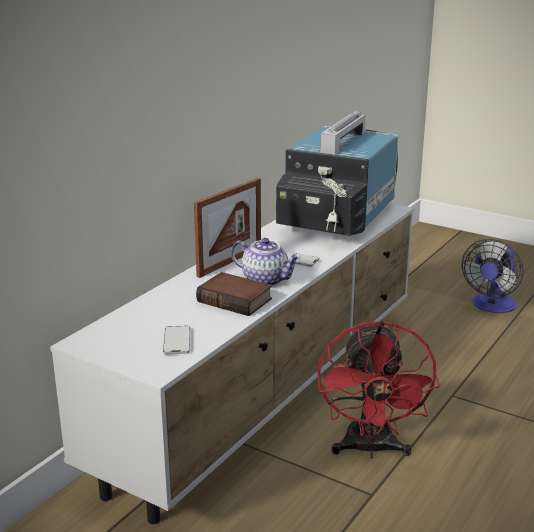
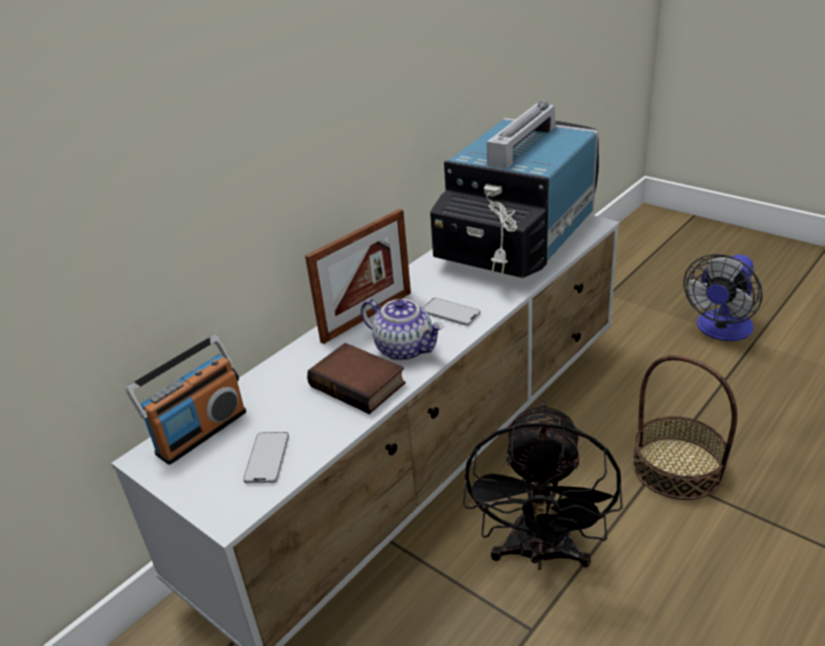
camera: 10 degrees right, 10 degrees up
red fan [317,320,440,458] -> black fan [463,401,623,570]
none -> radio [125,335,246,465]
none -> basket [632,355,737,500]

